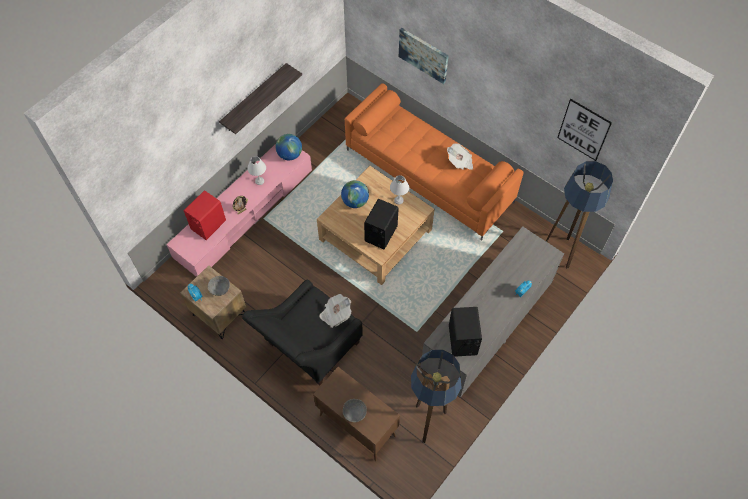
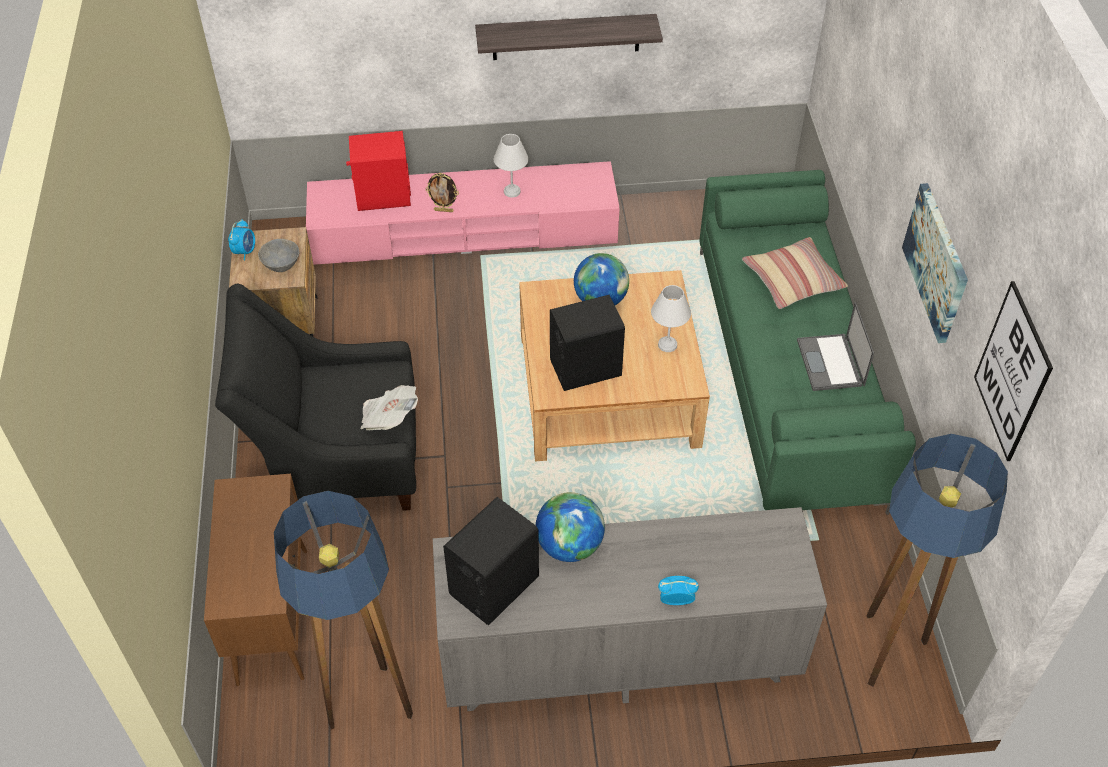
camera: 45 degrees right, 10 degrees down
globe [276,134,302,160] -> globe moved to [536,492,605,562]
grey bowl [343,399,367,422] -> none
orange sofa [345,83,524,241] -> green sofa [699,170,916,515]
picture [399,28,449,84] -> picture moved to [902,183,968,343]
newspaper [447,143,473,170] -> laptop [797,302,874,391]
none -> pillow [742,237,848,309]

